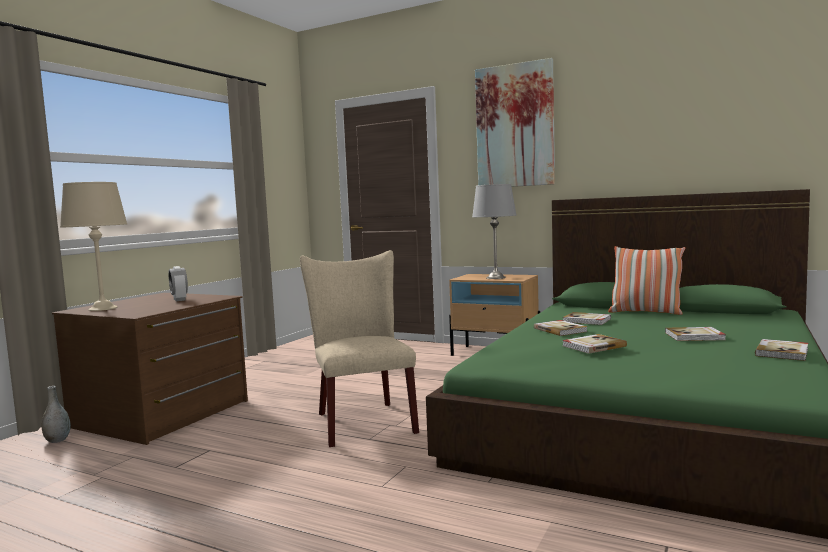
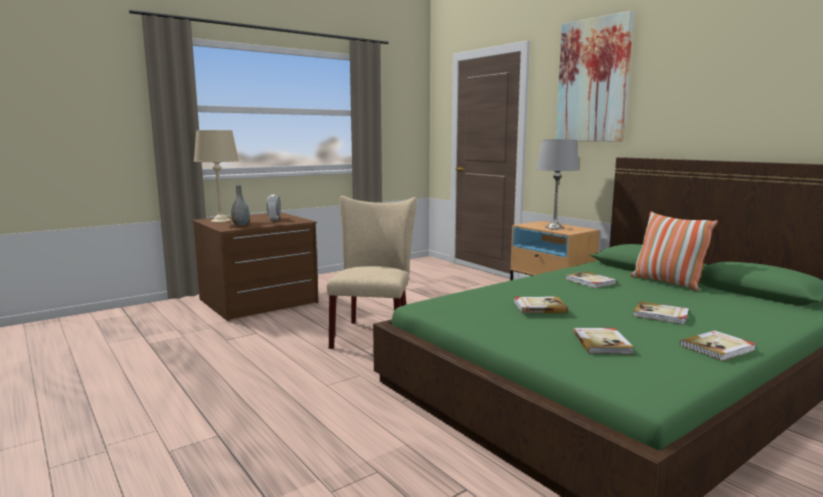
camera: 25 degrees right, 5 degrees up
grey vase [42,386,71,443] -> grey vase moved to [231,185,250,226]
book [534,320,588,336] -> book moved to [573,328,635,354]

